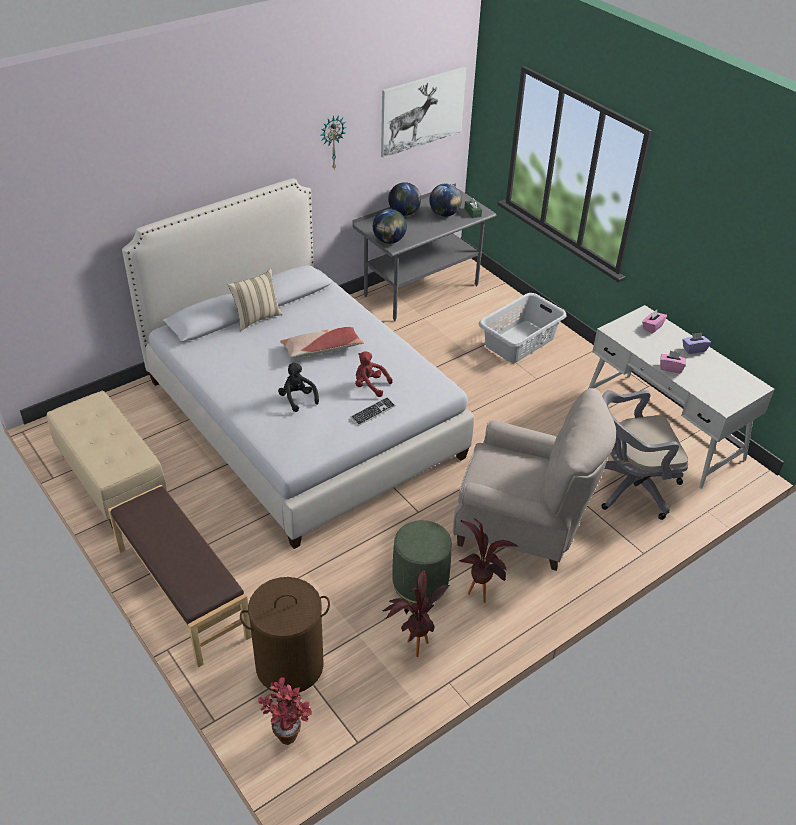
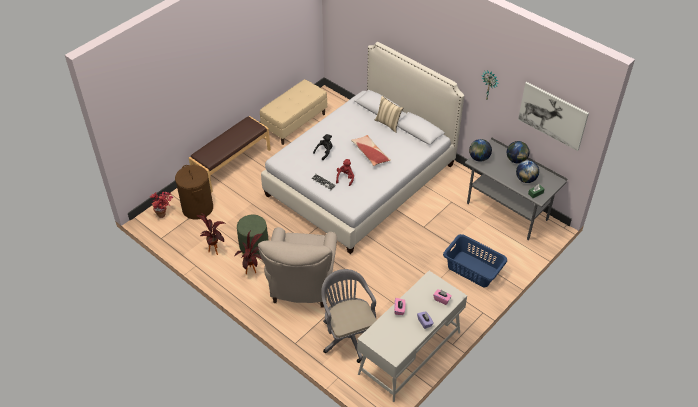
camera: 80 degrees right, 5 degrees up
grey laundry basket [479,293,566,363] -> blue laundry basket [443,234,507,287]

